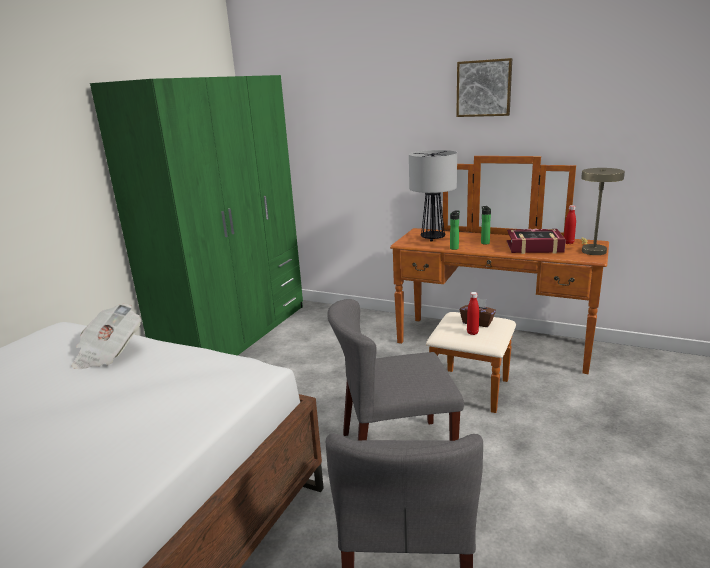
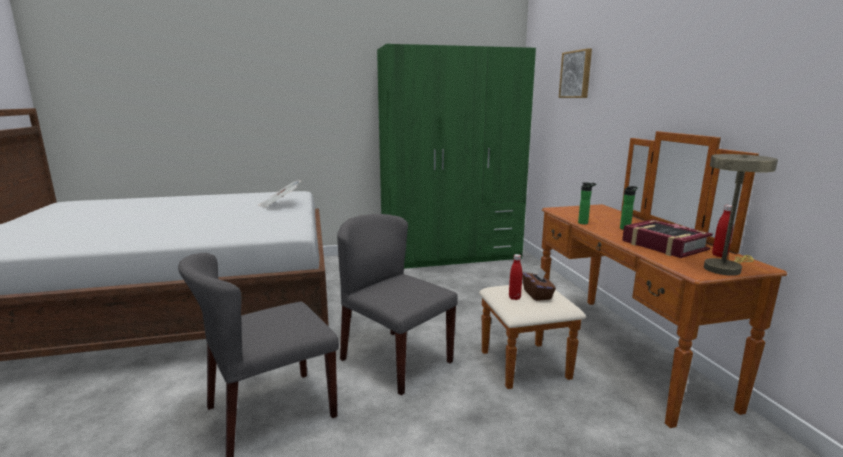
camera: 50 degrees right, 5 degrees down
table lamp [409,150,457,241] -> none
picture [456,58,512,117] -> picture moved to [559,49,592,98]

